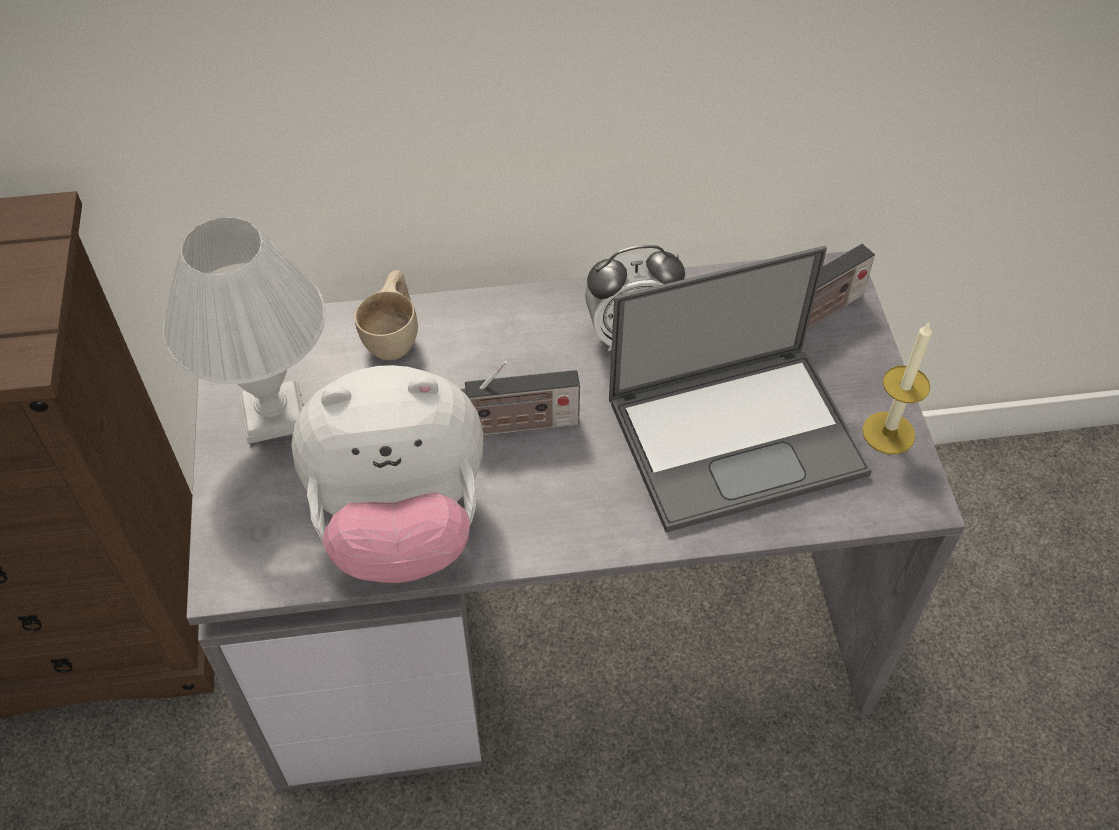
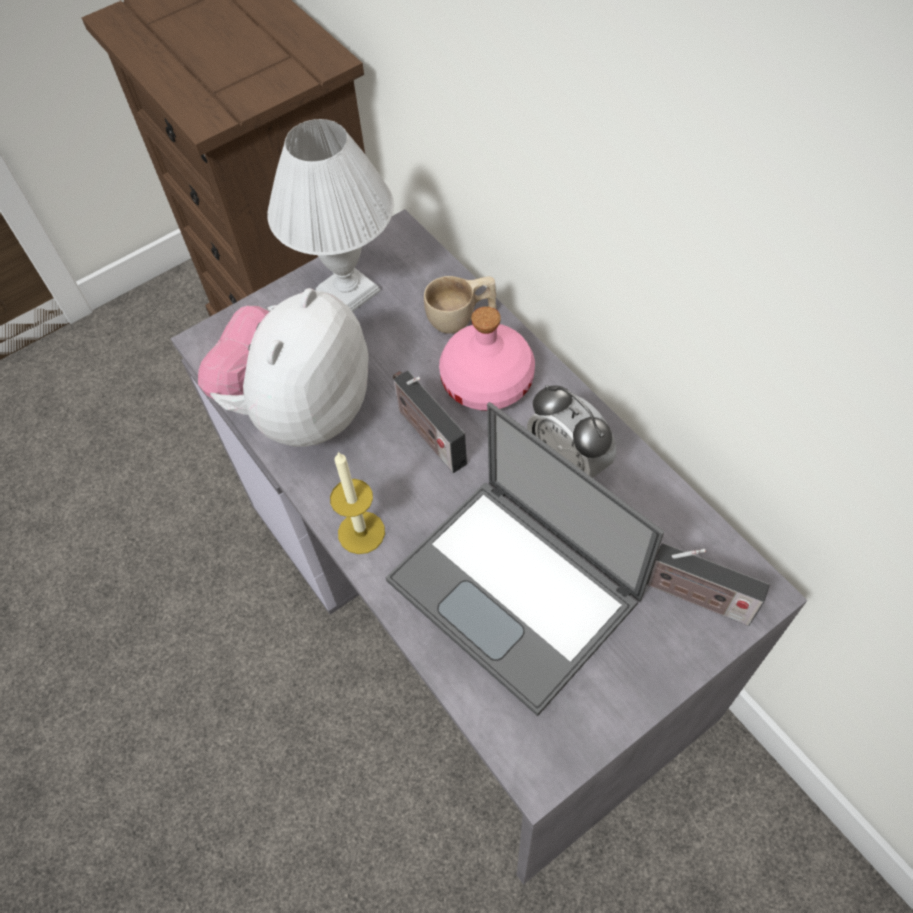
camera: 65 degrees right, 5 degrees up
plush toy [291,365,483,583] -> plush toy turned 60 degrees clockwise [198,288,369,447]
candle [862,322,932,454] -> candle moved to [330,452,385,554]
none -> pink bottle [439,306,535,411]

